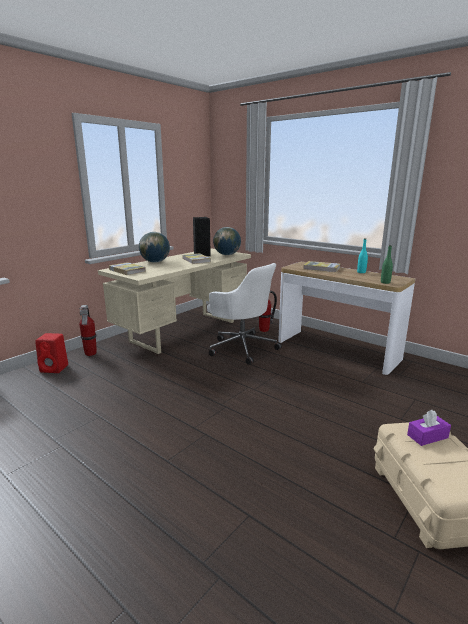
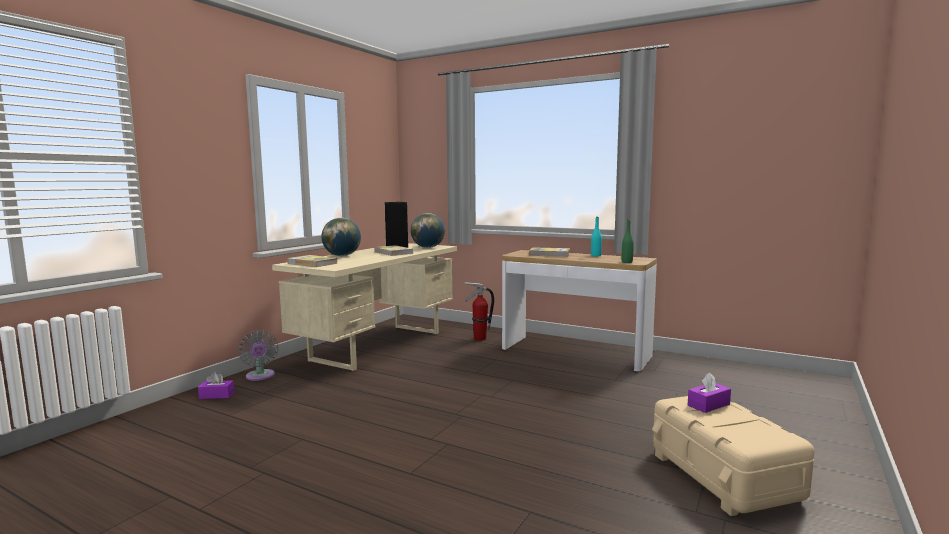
camera: 10 degrees left, 10 degrees down
red speaker [35,333,68,373] -> purple tissue box [198,372,234,399]
fire extinguisher [79,305,97,356] -> grey fan [238,330,278,381]
white office chair [207,263,282,365] -> none

